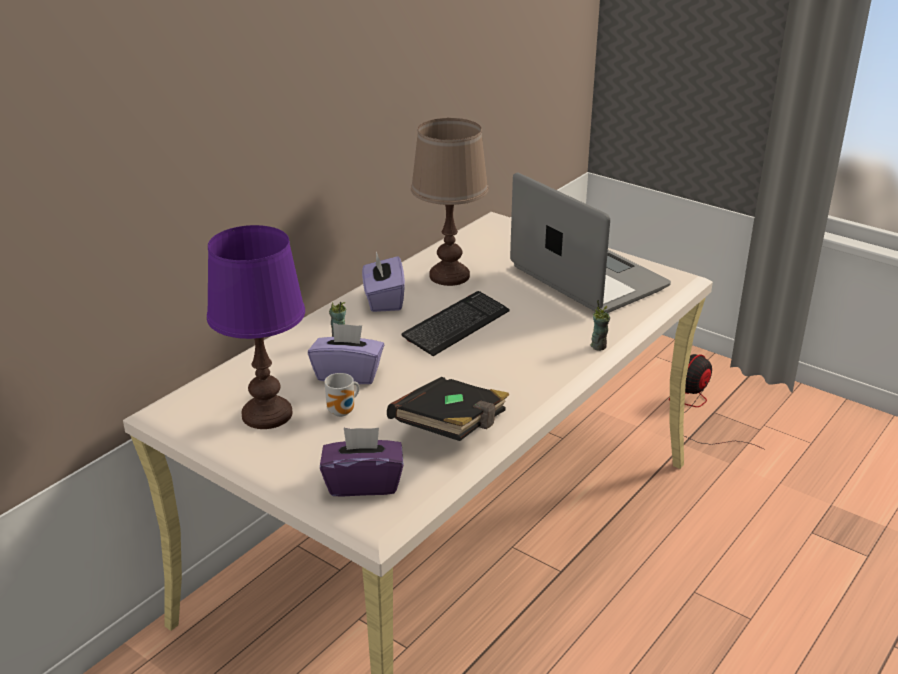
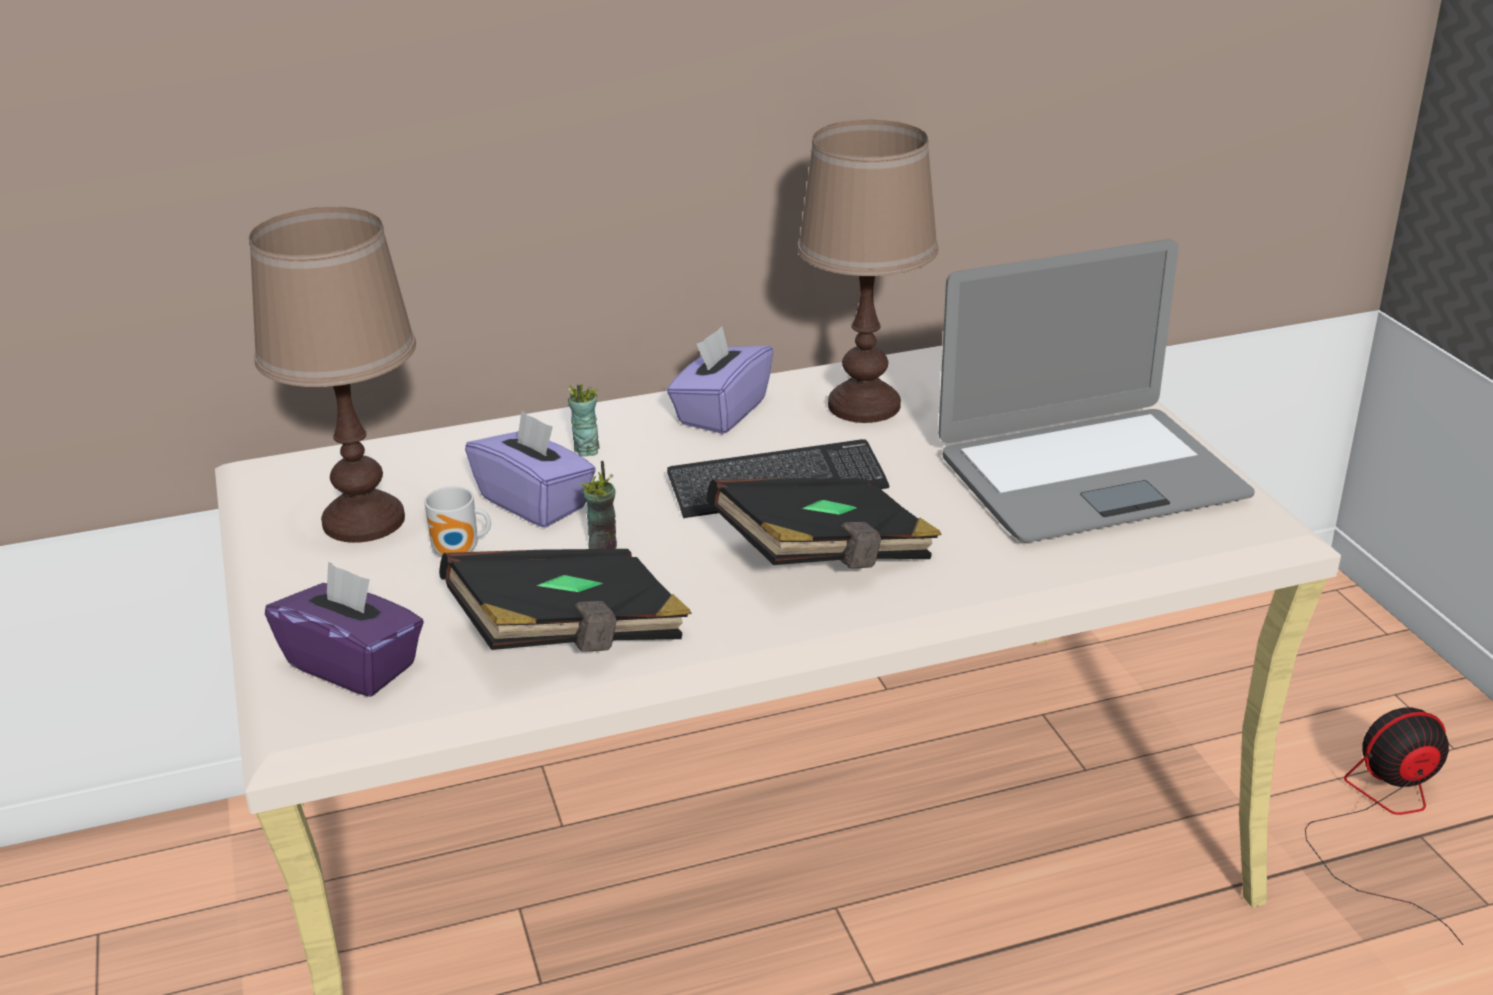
camera: 35 degrees right, 0 degrees up
purple table lamp [207,225,305,429] -> brown table lamp [249,207,416,543]
laptop [510,172,671,313] -> laptop turned 75 degrees clockwise [939,239,1254,542]
cup [590,300,610,351] -> cup moved to [580,461,617,549]
none -> black book [706,478,941,568]

